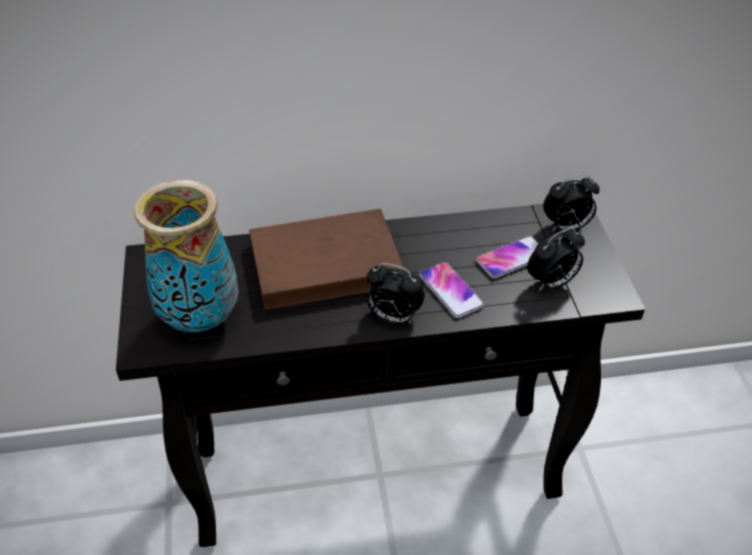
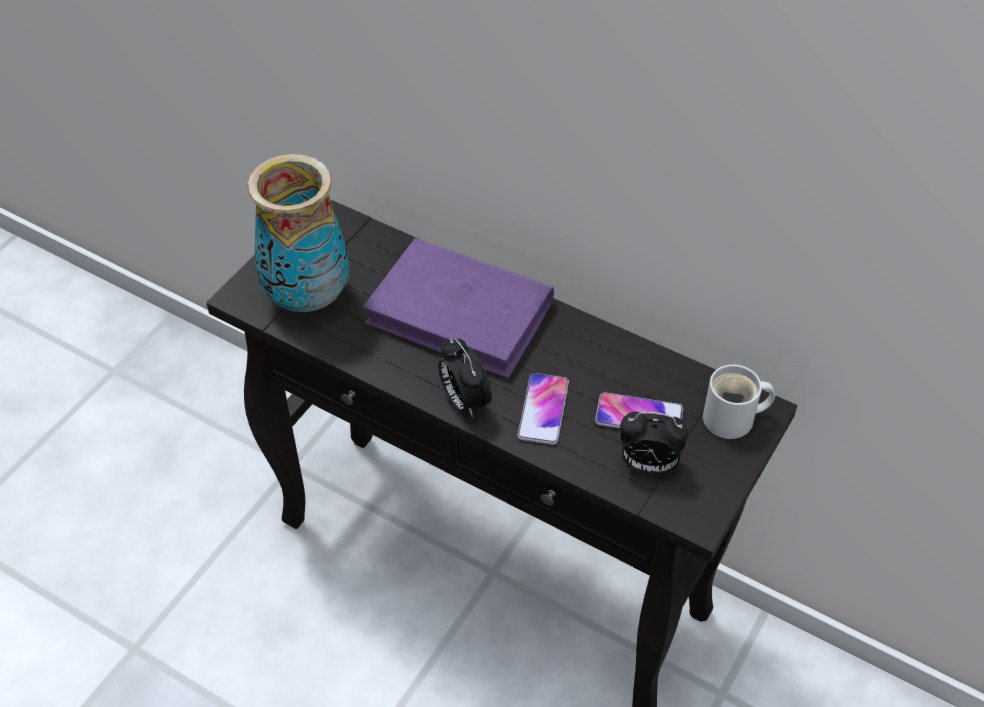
camera: 40 degrees right, 5 degrees up
brown book [249,208,404,310] -> purple book [363,238,554,379]
alarm clock [543,174,600,231] -> white mug [703,365,775,439]

